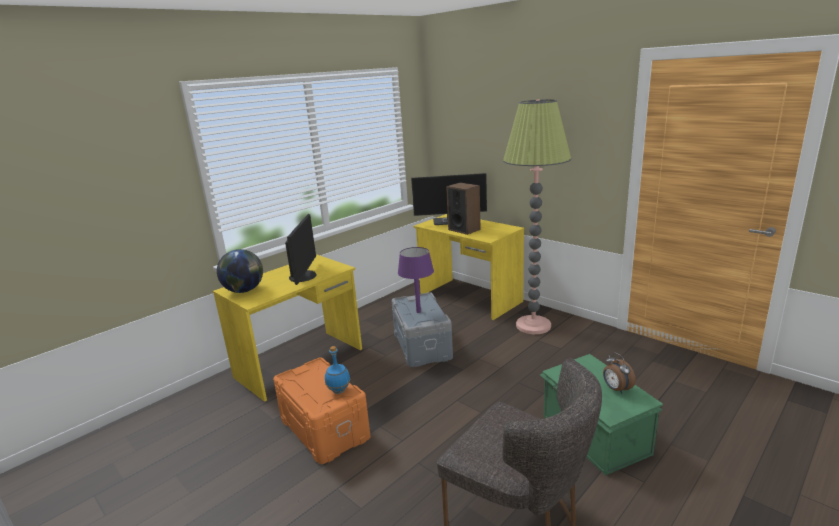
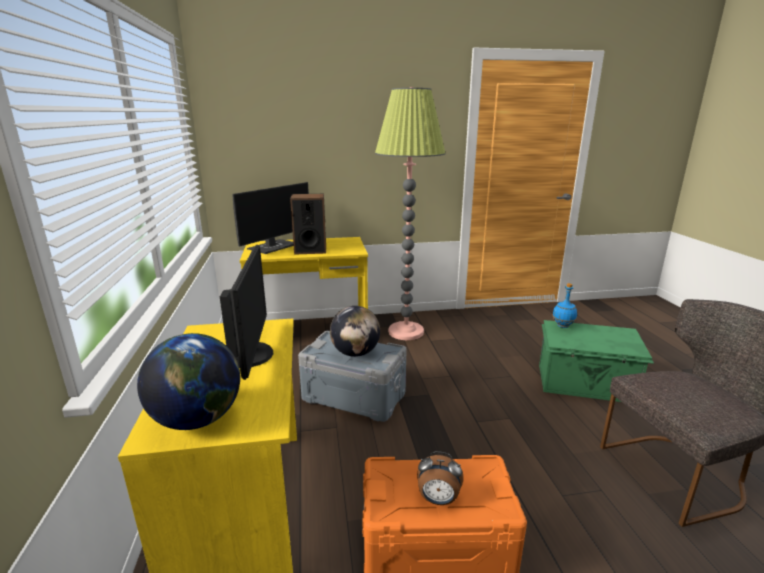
camera: 55 degrees left, 0 degrees up
monitor [285,214,317,285] -> monitor turned 45 degrees clockwise [220,245,273,380]
blue bottle [325,346,350,394] -> blue bottle moved to [552,283,577,328]
purple table lamp [398,247,434,313] -> globe [330,306,380,357]
alarm clock [603,353,636,394] -> alarm clock moved to [417,451,463,505]

